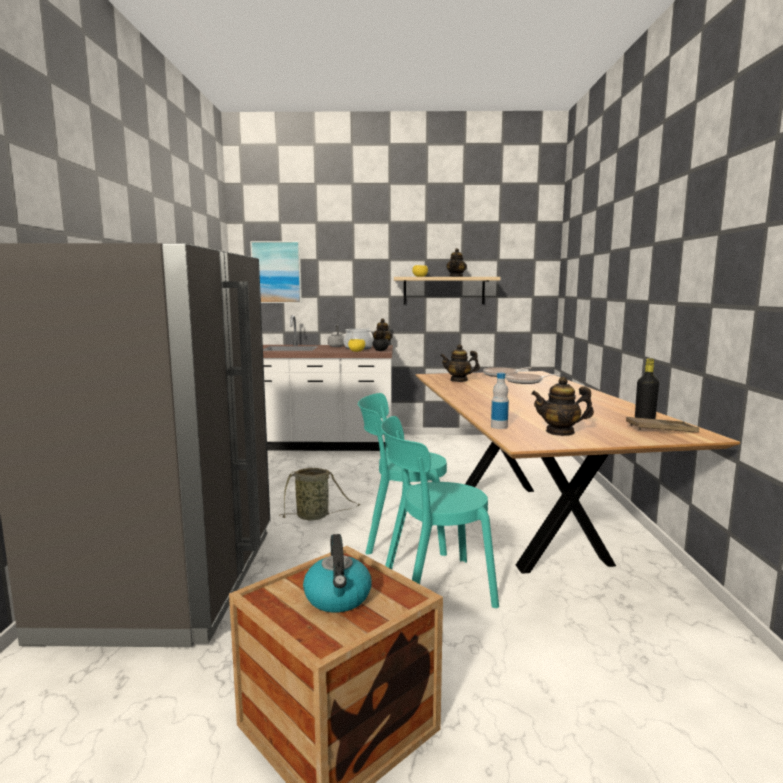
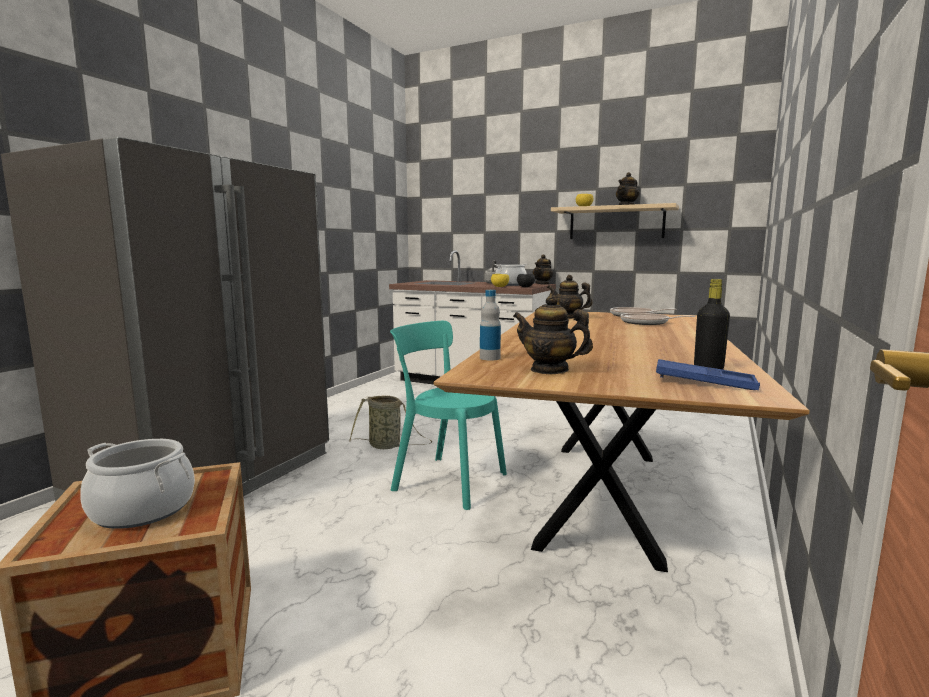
camera: 25 degrees right, 0 degrees up
picture [250,241,302,303] -> none
kettle [303,534,372,613] -> cooking pot [80,439,195,529]
turquoise chair [381,416,499,608] -> none
brown tray [626,417,699,432] -> blue tray [656,359,760,390]

